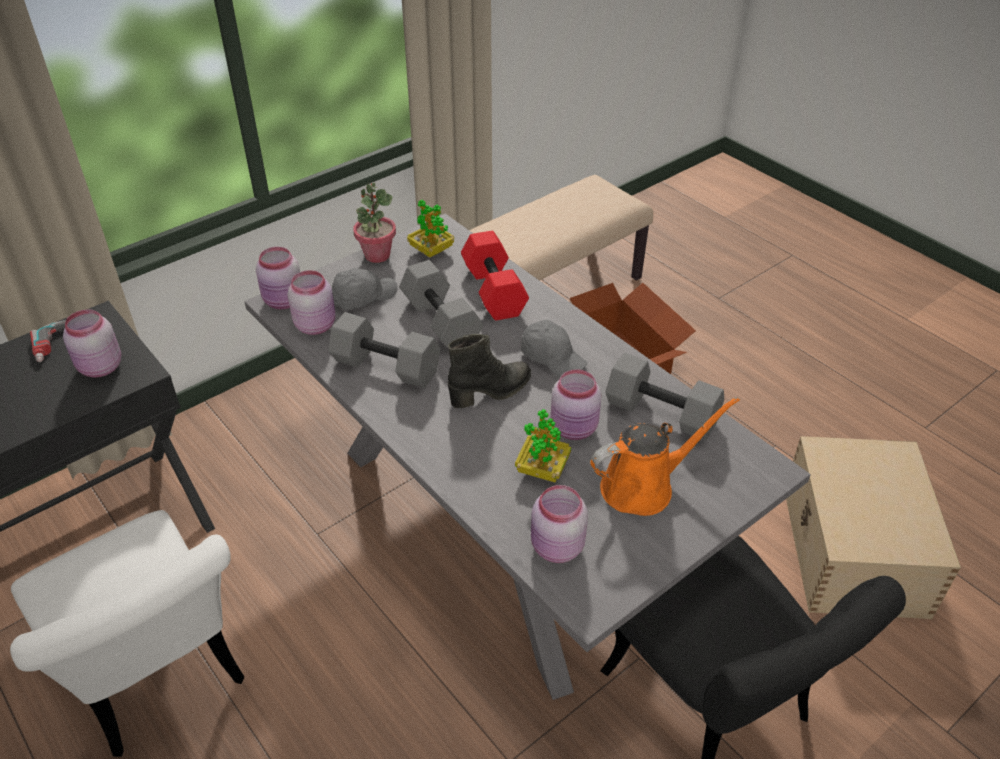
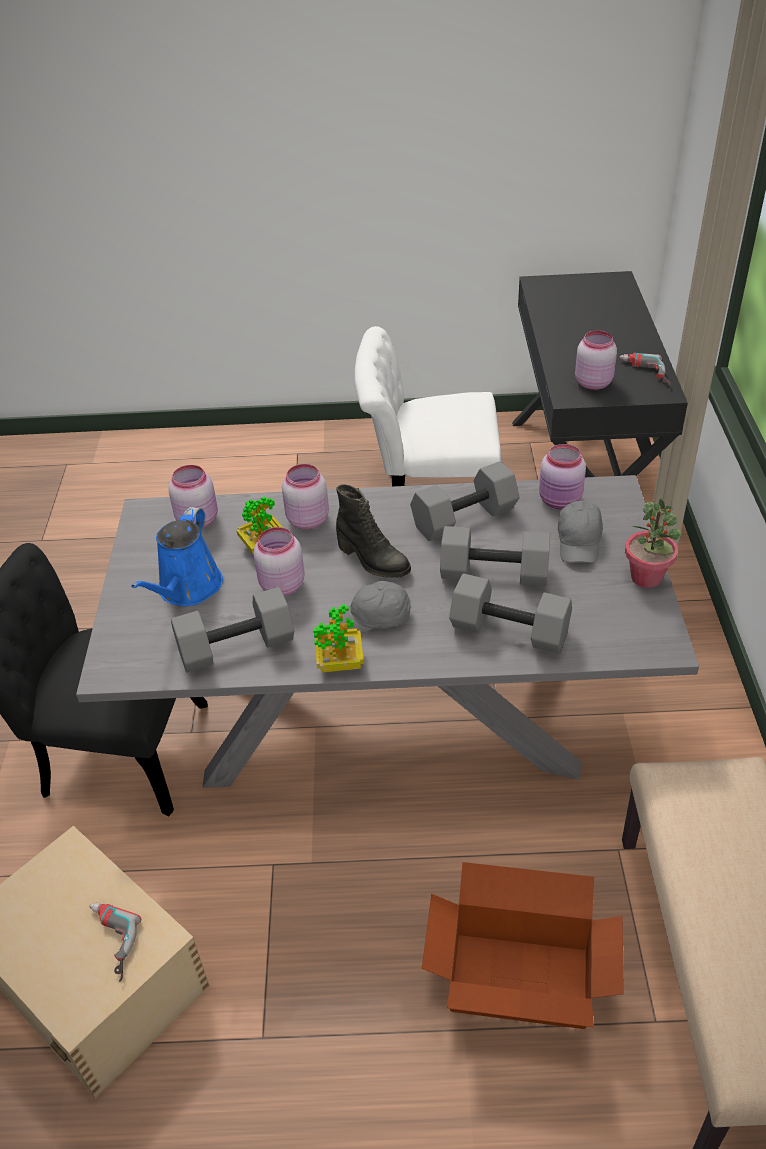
camera: 130 degrees right, 0 degrees up
pink jar [256,247,300,309] -> pink jar moved to [282,464,329,529]
potted plant [407,199,454,257] -> potted plant moved to [313,604,364,673]
black boot [448,334,531,408] -> black boot turned 60 degrees counterclockwise [336,484,411,578]
red dumbbell [461,231,529,321] -> grey dumbbell [449,573,572,654]
orange watering can [590,397,740,516] -> blue watering can [131,507,223,606]
none -> power drill [90,903,141,982]

